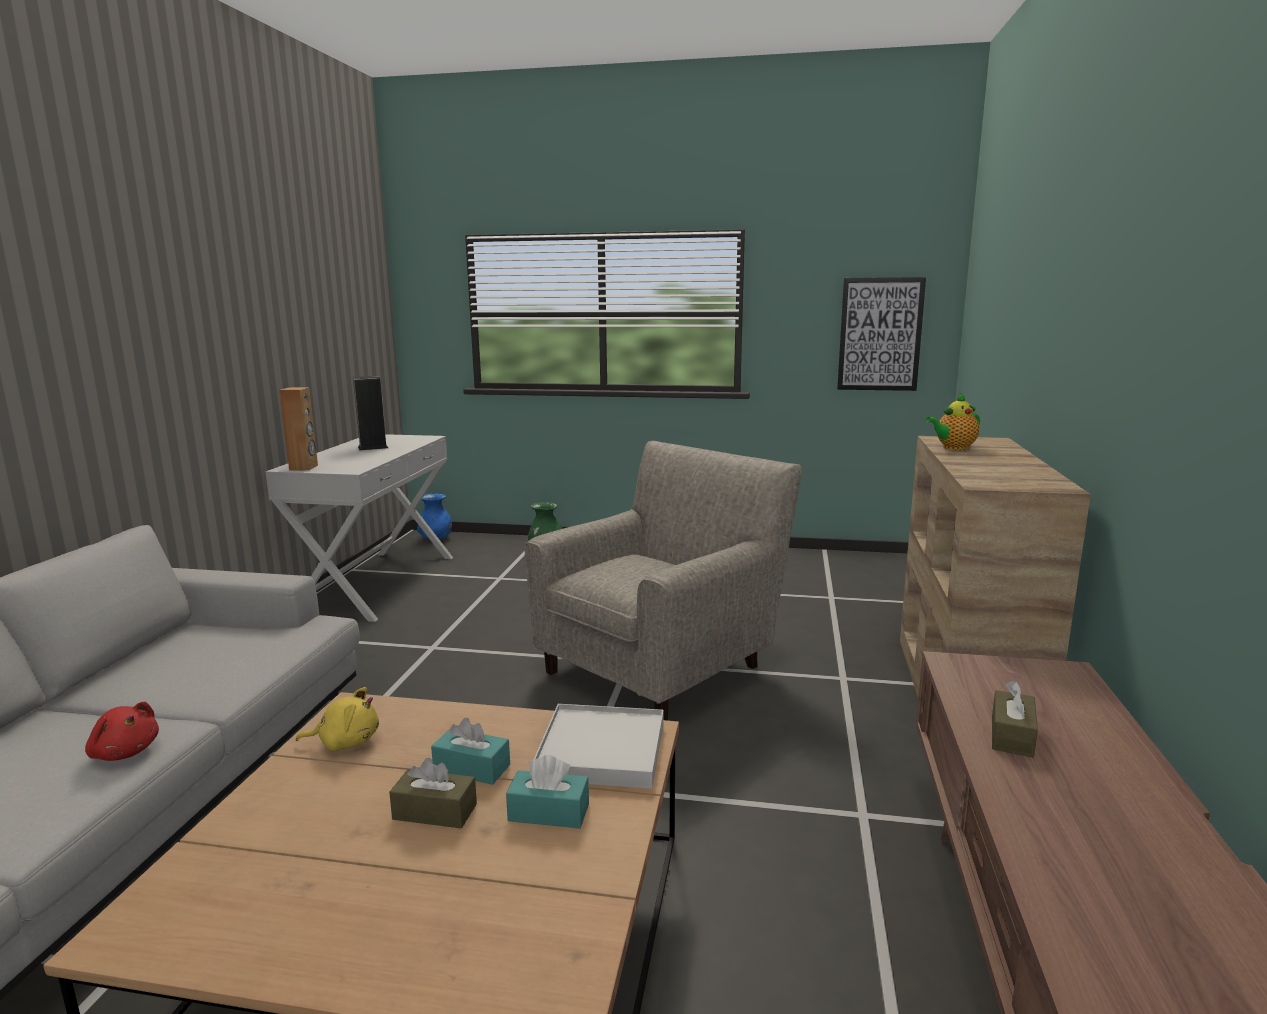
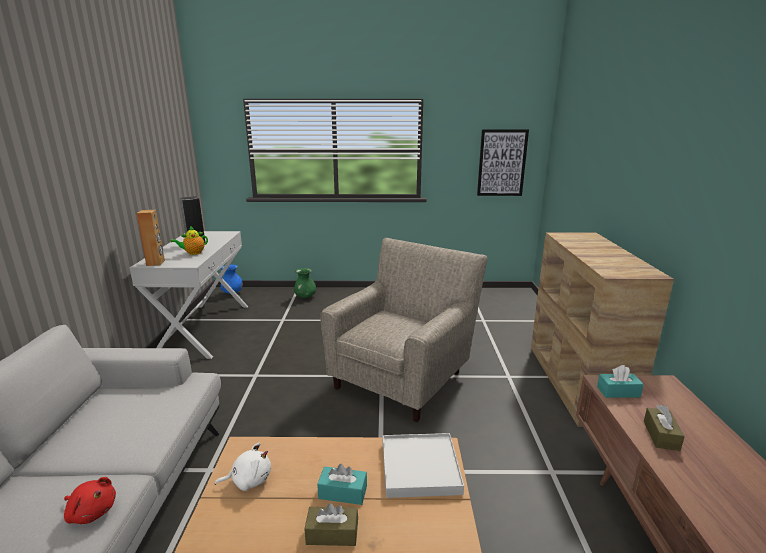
camera: 10 degrees left, 5 degrees up
yellow plush toy [296,687,379,751] -> white plush toy [215,442,271,491]
turquoise tissue box [506,755,589,828] -> turquoise tissue box moved to [597,365,644,398]
teapot [925,392,980,450] -> teapot moved to [170,226,208,255]

